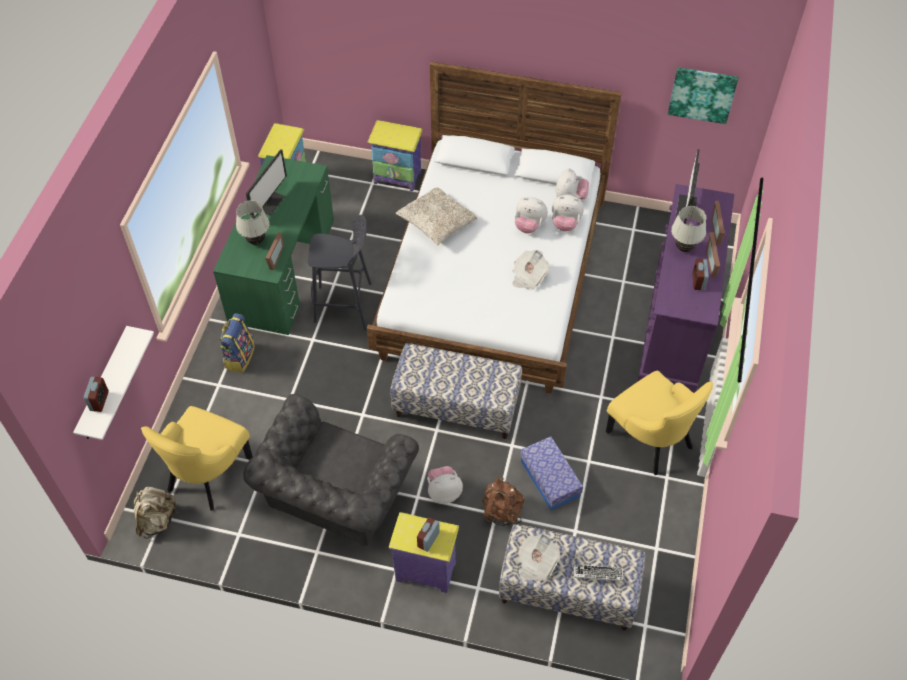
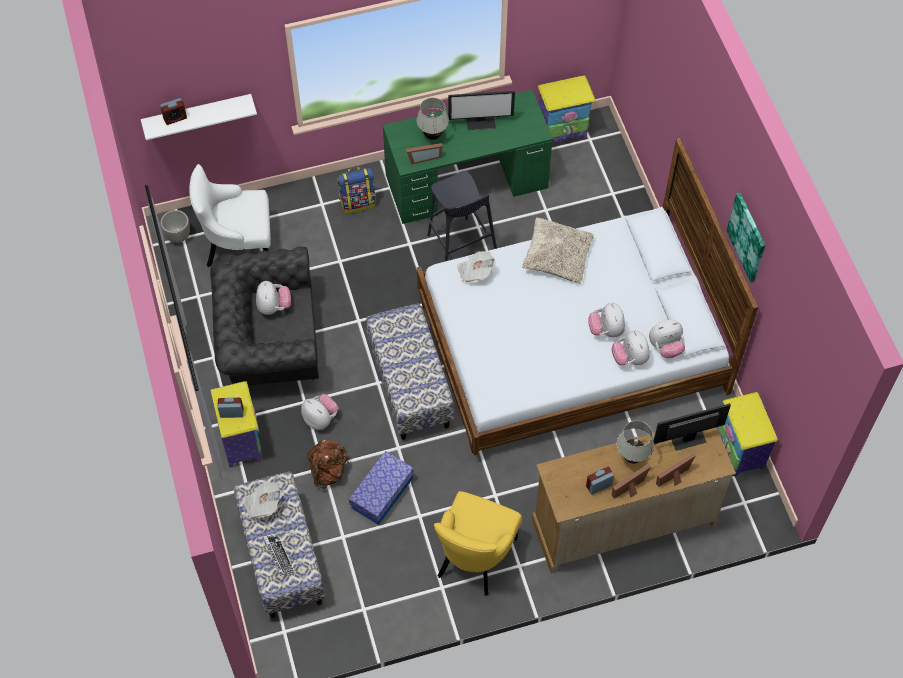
camera: 60 degrees right, 5 degrees up
beige backpack [134,487,178,539] -> planter [161,210,190,243]
yellow chair [141,406,253,511] -> white chair [189,164,271,267]
nightstand [368,120,423,191] -> nightstand moved to [718,392,778,476]
newspaper [513,250,549,290] -> newspaper moved to [457,251,495,282]
purple dresser [638,184,734,393] -> brown dresser [531,427,736,573]
picture [668,67,738,124] -> picture moved to [727,193,765,283]
none -> plush toy [256,281,291,315]

